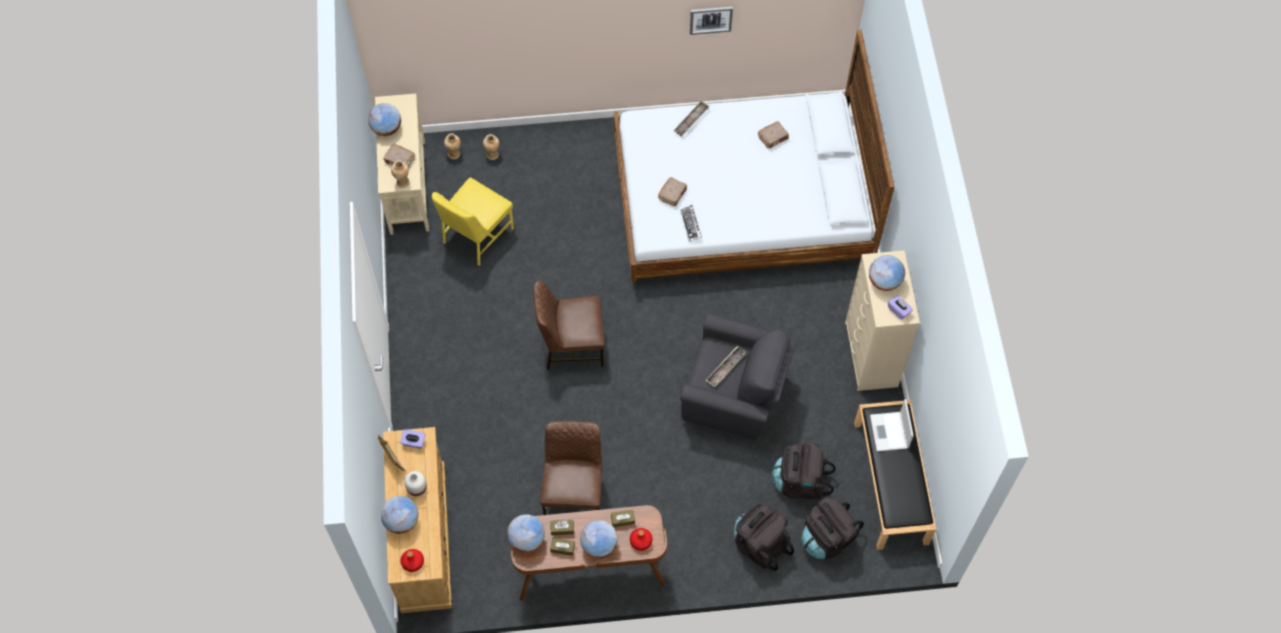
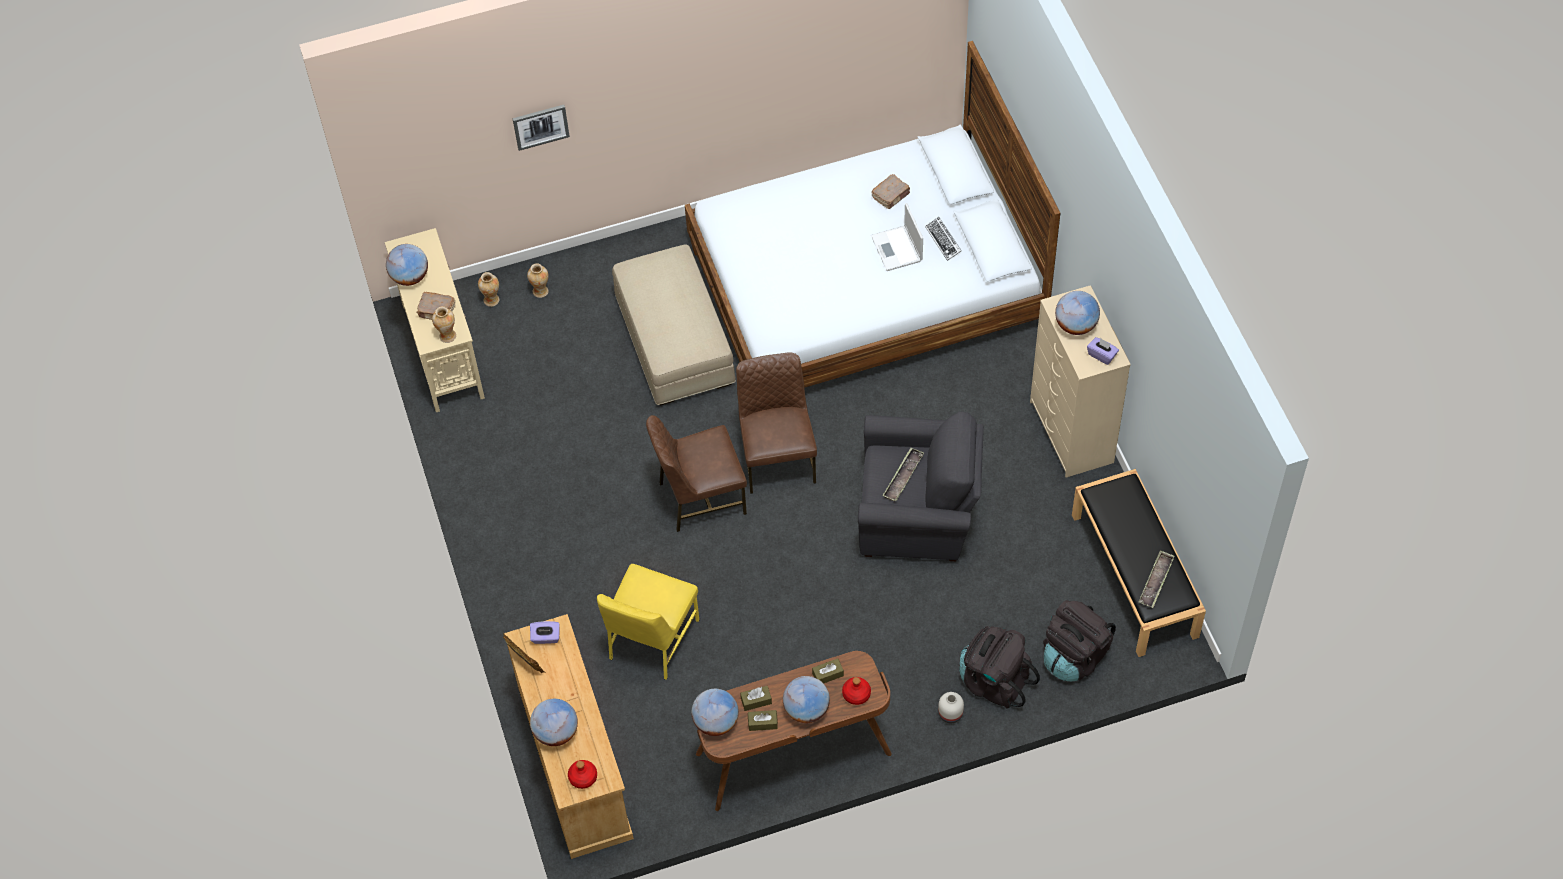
camera: 10 degrees left, 5 degrees down
white vase [404,471,427,496] -> white vase moved to [938,692,964,723]
yellow chair [432,178,514,266] -> yellow chair moved to [597,564,699,680]
brown chair [540,421,602,515] -> brown chair moved to [736,353,817,494]
brown book [658,177,687,206] -> none
tray [674,100,710,137] -> tray moved to [1139,550,1175,608]
keyboard [680,205,702,242] -> keyboard moved to [925,217,961,261]
picture [690,6,733,35] -> picture moved to [513,105,570,151]
black backpack [771,442,836,499] -> none
laptop [870,399,914,452] -> laptop moved to [871,203,923,271]
none -> beige ottoman [612,245,736,406]

